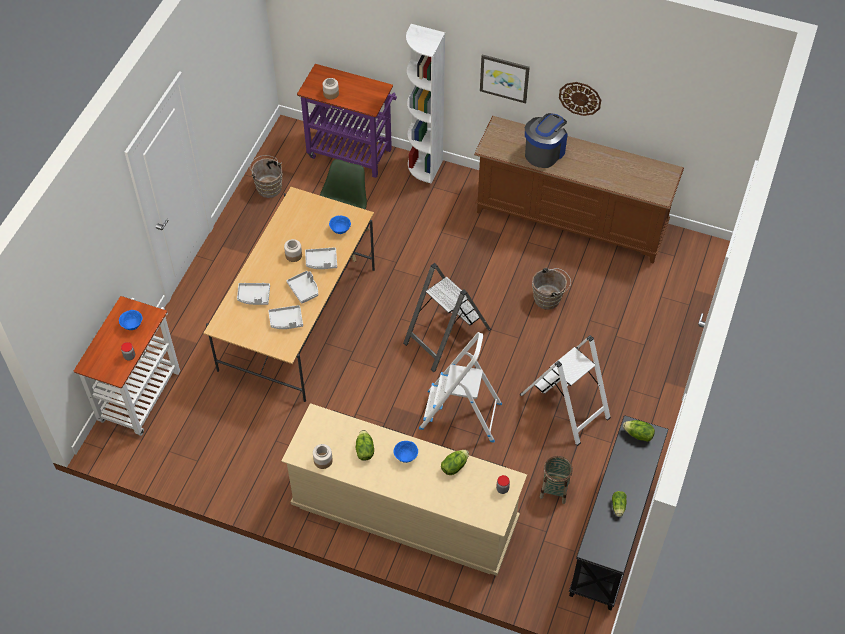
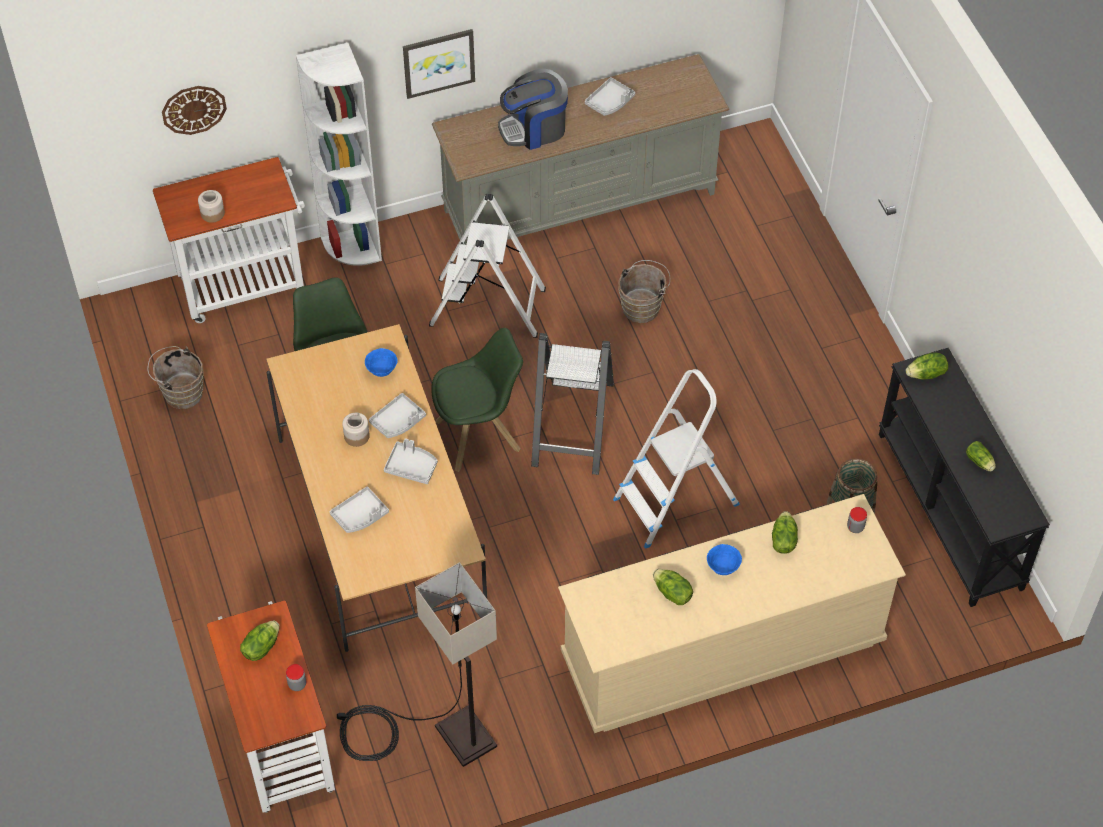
camera: 40 degrees left, 0 degrees up
blue bowl [119,310,143,330] -> lettuce [240,621,280,661]
grey tray [268,305,303,329] -> grey tray moved to [585,77,635,116]
purple cart [297,64,397,178] -> white cart [153,157,305,323]
jar [313,444,333,469] -> none
brown cabinet [474,116,684,264] -> grey cabinet [432,54,730,244]
white step ladder [520,335,611,446] -> white step ladder moved to [429,194,546,338]
coffee machine [525,113,567,168] -> coffee machine turned 105 degrees counterclockwise [498,69,568,150]
wall clock [559,82,601,116] -> wall clock moved to [162,86,227,135]
none -> floor lamp [337,562,497,767]
none -> green chair [431,328,523,472]

